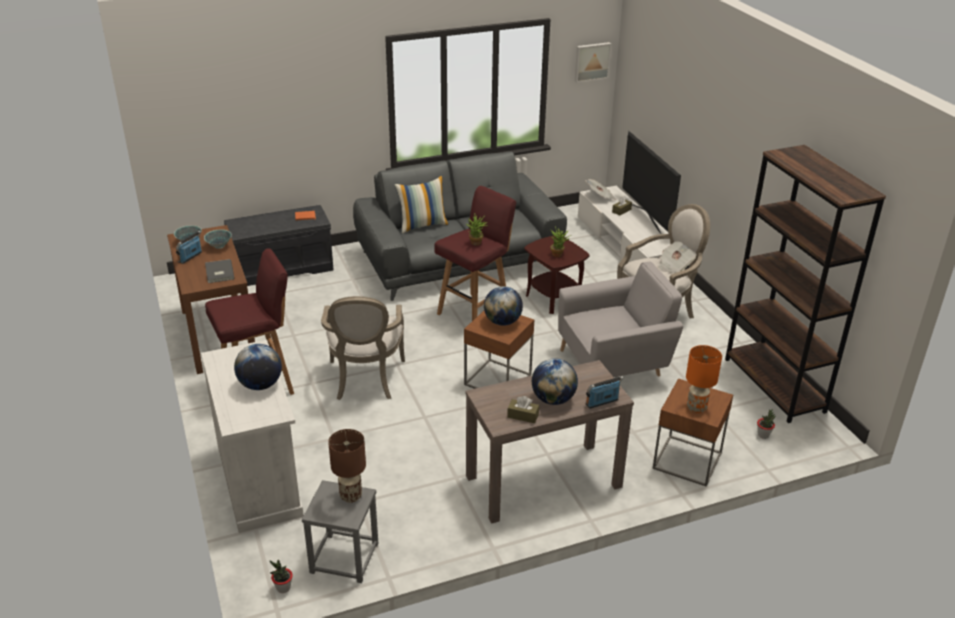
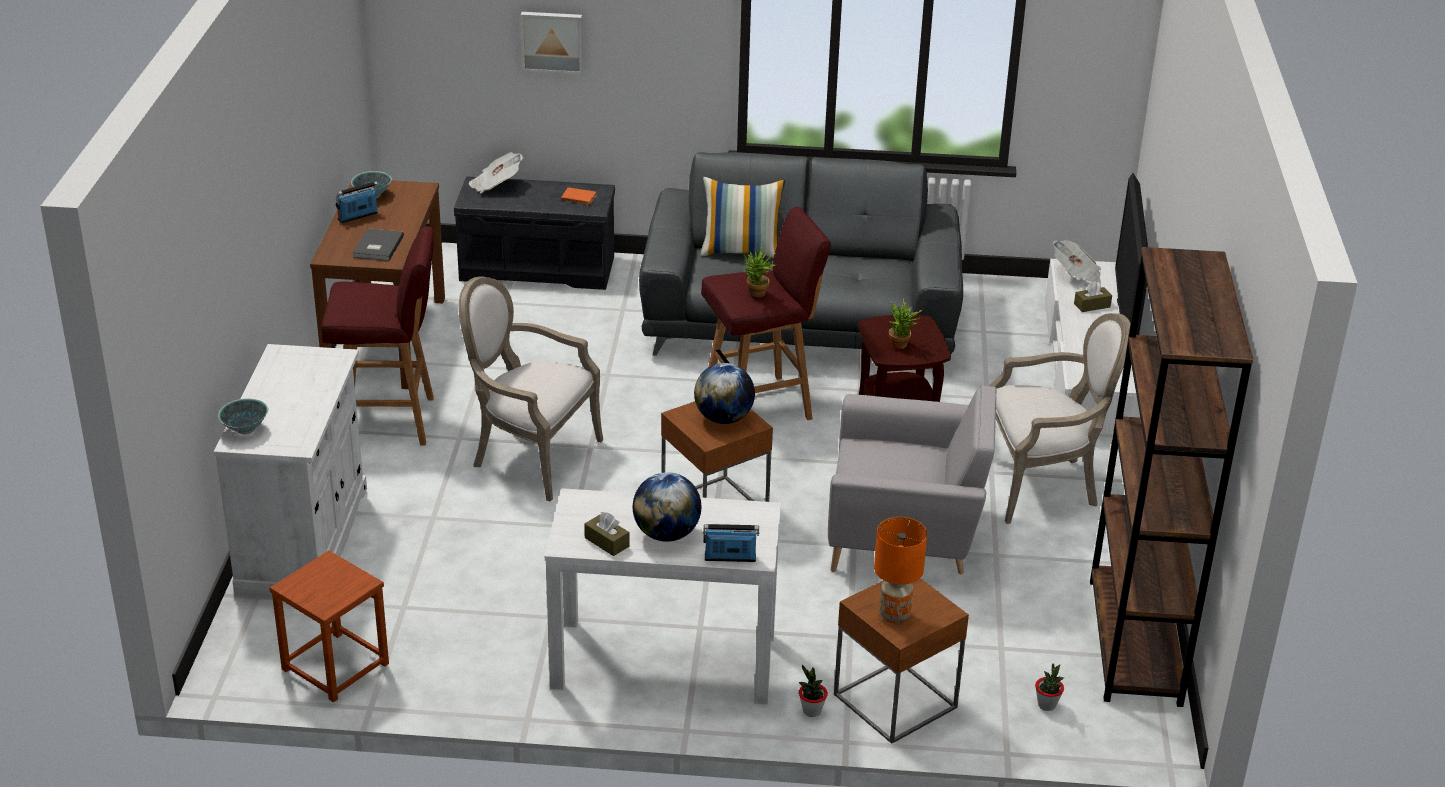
camera: 25 degrees right, 0 degrees up
bowl [204,229,232,249] -> bowl moved to [218,398,268,434]
globe [234,344,282,390] -> none
potted plant [270,560,293,593] -> potted plant moved to [799,665,828,717]
grey stool [302,480,378,583] -> brown stool [269,551,389,702]
armchair [321,296,405,400] -> armchair turned 90 degrees clockwise [459,276,603,502]
brown table lamp [328,429,366,503] -> none
brown console table [466,360,634,524] -> white console table [545,488,781,704]
picture [575,42,611,83] -> picture moved to [520,12,583,74]
newspaper [657,241,697,273] -> newspaper moved to [469,152,523,193]

